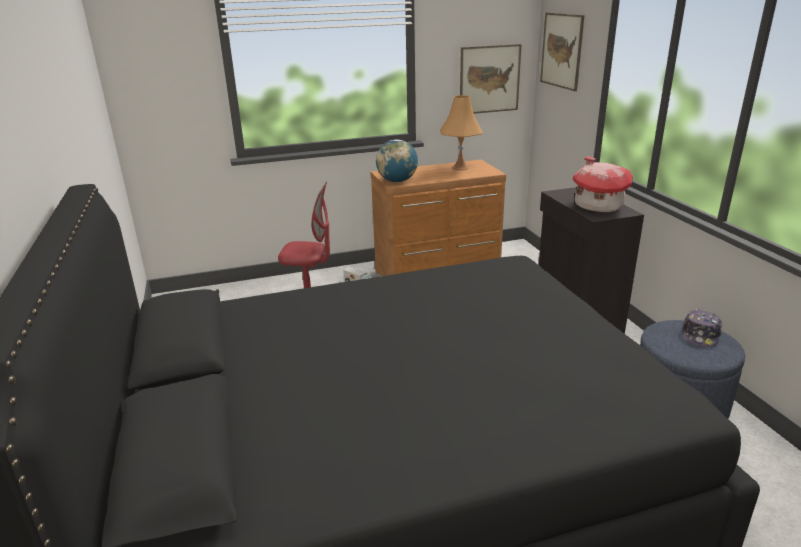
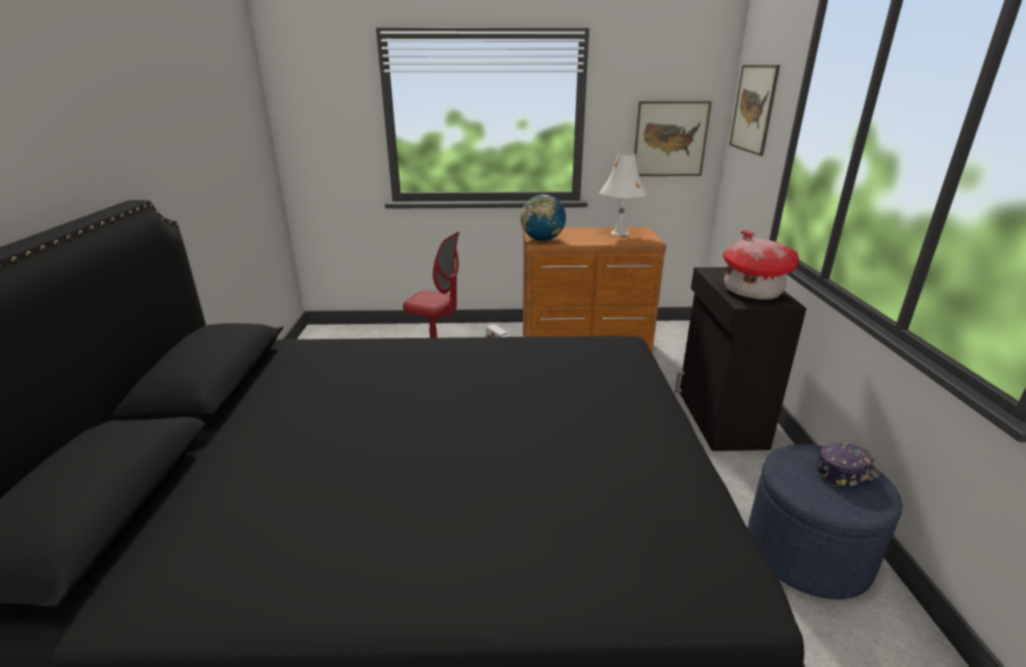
camera: 15 degrees right, 0 degrees up
orange table lamp [440,95,483,170] -> white table lamp [599,153,647,236]
cap [682,309,722,347] -> cap turned 150 degrees counterclockwise [816,443,881,487]

